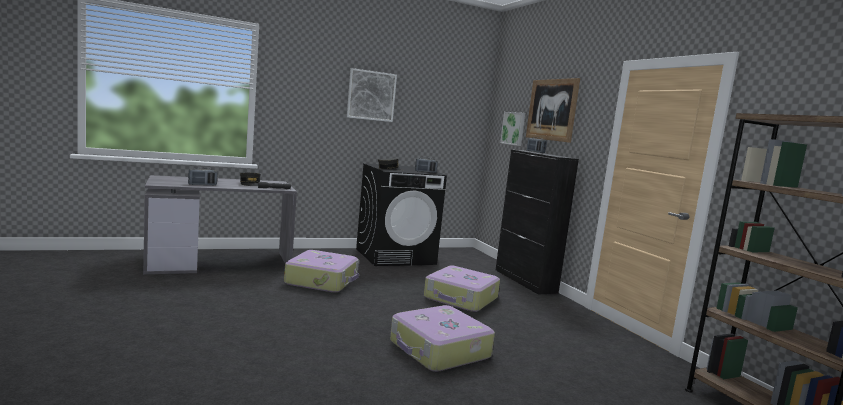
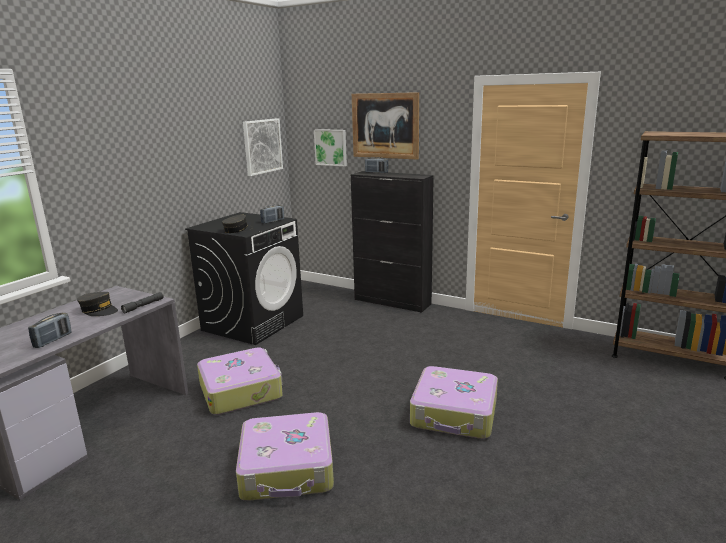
camera: 35 degrees left, 10 degrees up
picture [347,68,397,122] -> picture moved to [243,118,283,176]
suitcase [424,266,500,312] -> suitcase moved to [236,412,334,501]

